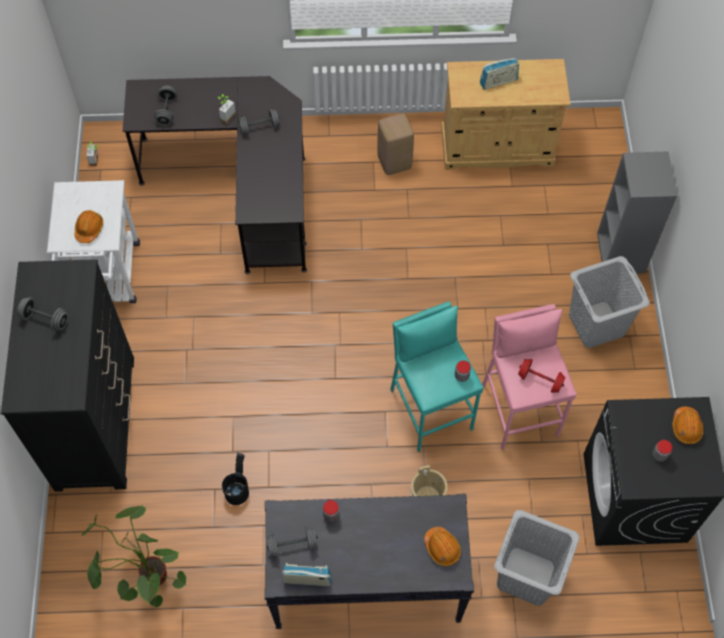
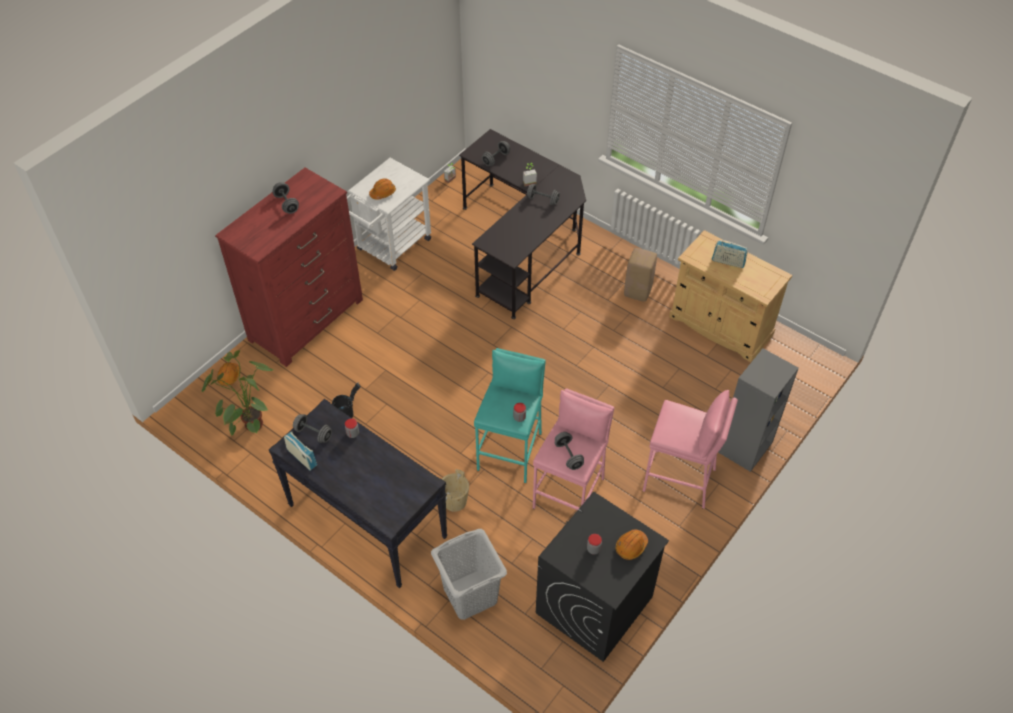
camera: 40 degrees right, 10 degrees down
black dresser [1,259,134,492] -> red dresser [215,168,363,367]
orange hard hat [424,527,461,566] -> orange hard hat moved to [217,362,240,386]
red dumbbell [518,359,565,393] -> grey dumbbell [555,432,584,470]
grey laundry basket [569,256,650,348] -> pink stool [643,390,738,509]

